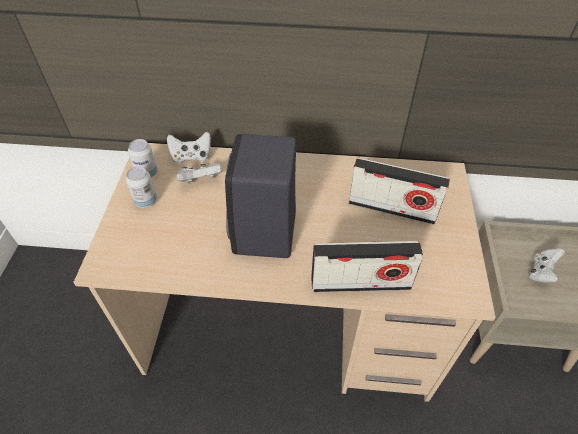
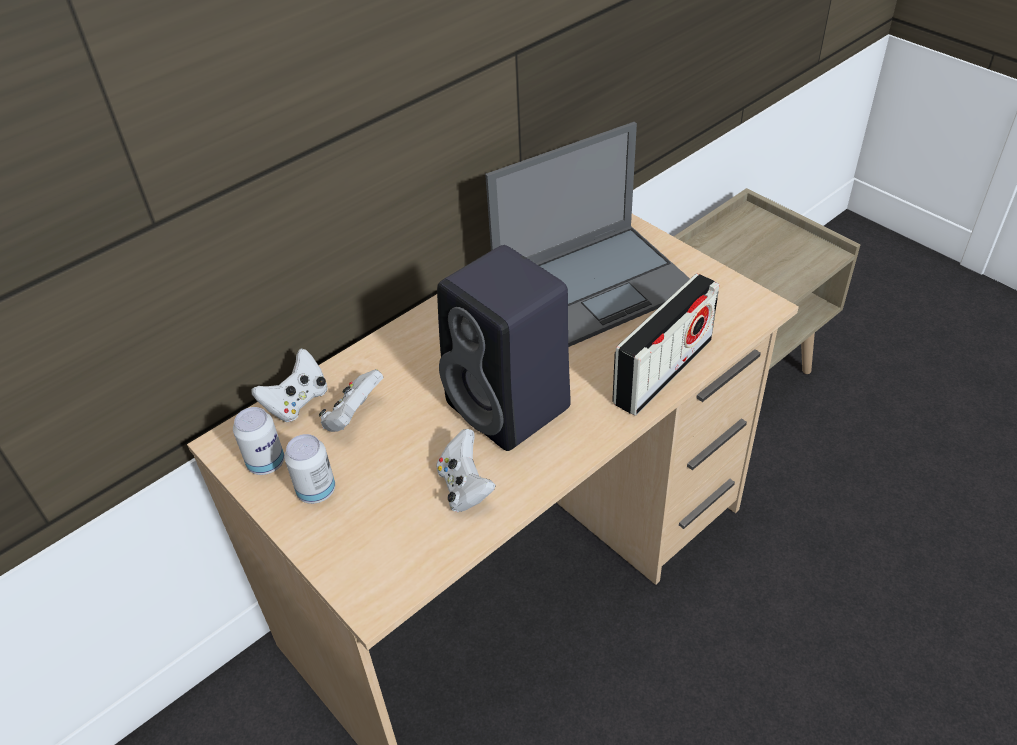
camera: 45 degrees left, 5 degrees down
radio [348,157,450,224] -> laptop [485,122,690,347]
white game controller [529,248,565,282] -> white game controller moved to [436,429,496,512]

